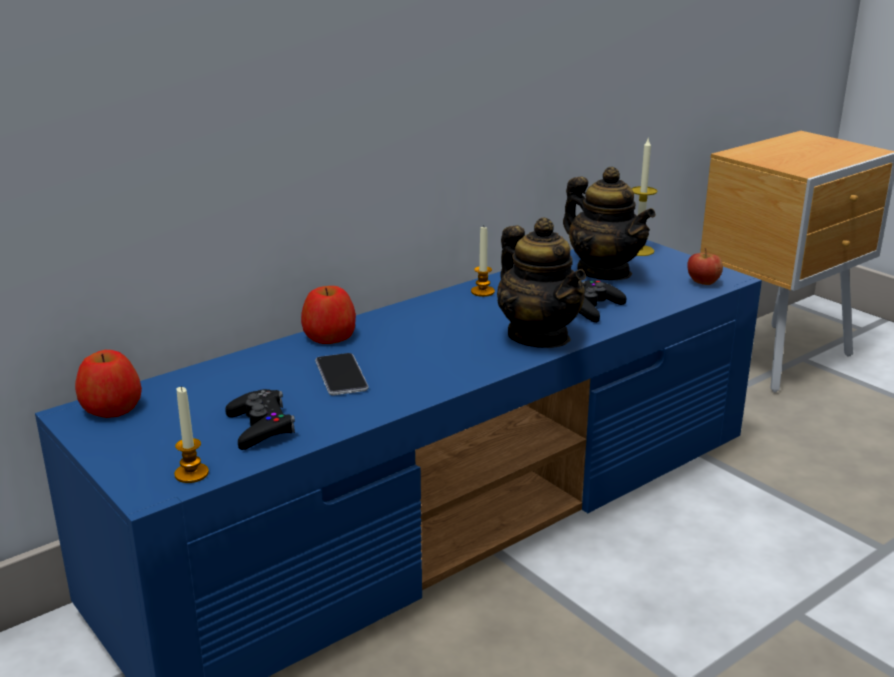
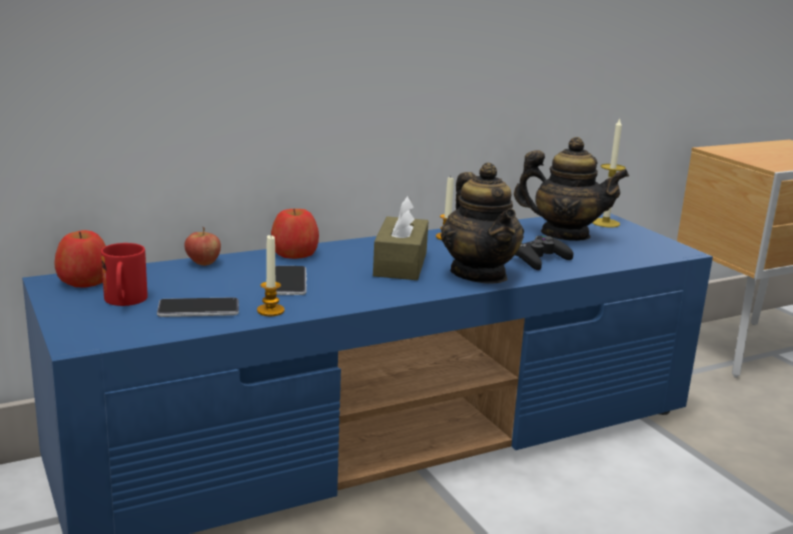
camera: 10 degrees right, 5 degrees down
candle [174,386,209,483] -> candle moved to [257,235,284,316]
black game controller [225,389,295,450] -> phone [157,297,239,317]
teapot [563,167,655,280] -> teapot turned 45 degrees counterclockwise [514,137,629,241]
apple [687,248,723,285] -> apple moved to [184,227,221,266]
none -> red mug [101,243,148,306]
none -> brown tissue box [373,196,429,280]

